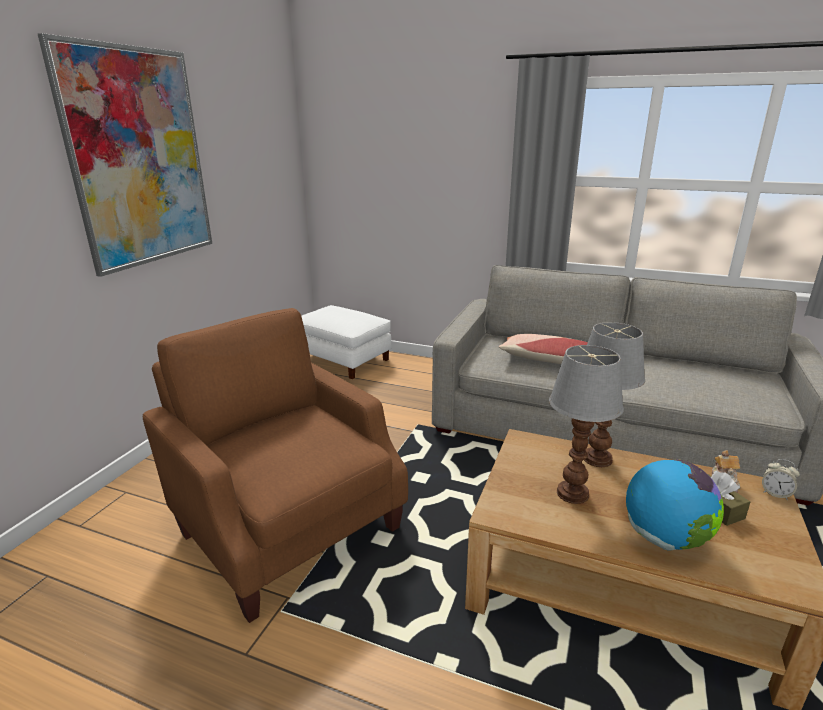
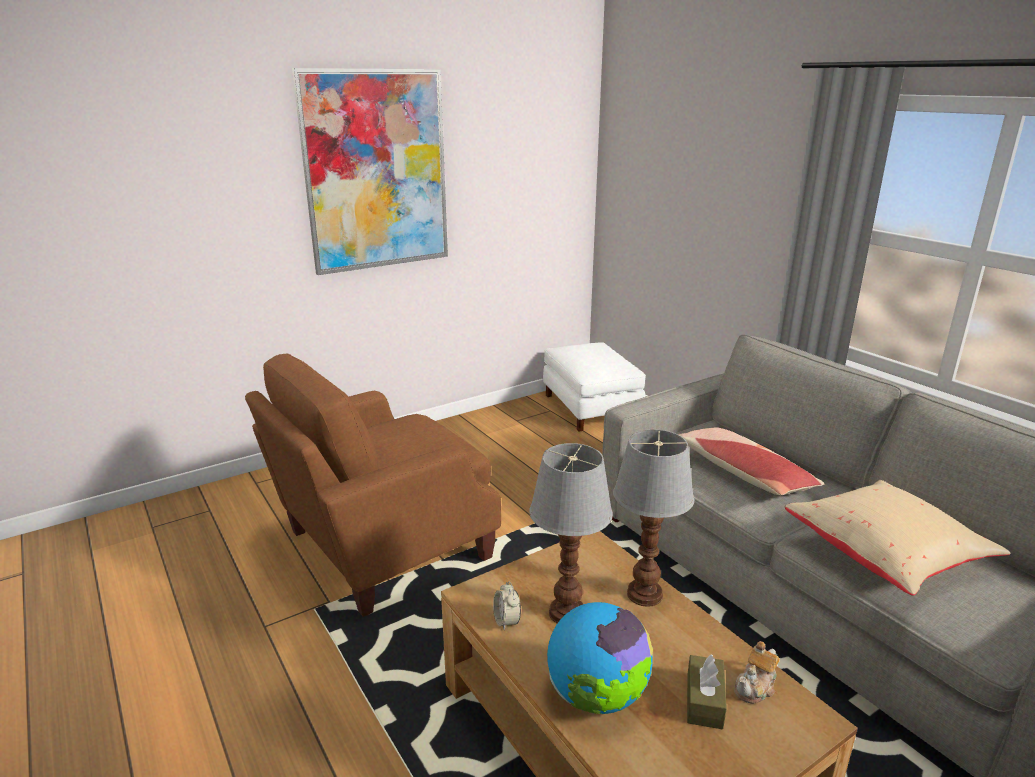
camera: 35 degrees right, 0 degrees up
brown armchair [143,308,408,623] -> brown armchair turned 120 degrees counterclockwise [245,354,501,617]
alarm clock [762,459,800,500] -> alarm clock moved to [493,581,521,631]
none -> beige pillow [785,480,1011,596]

